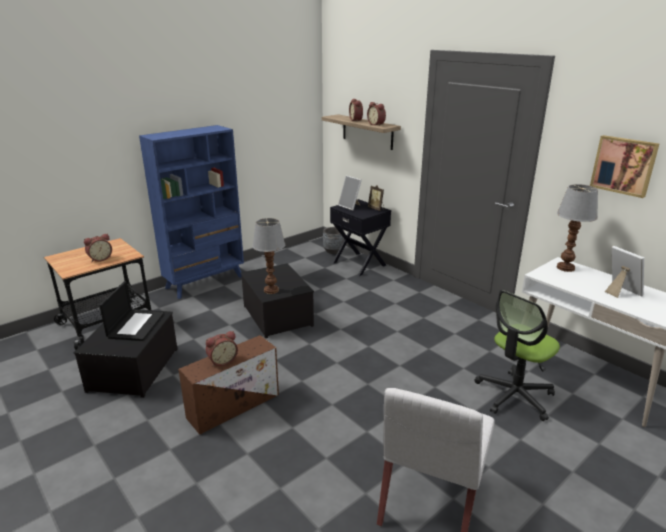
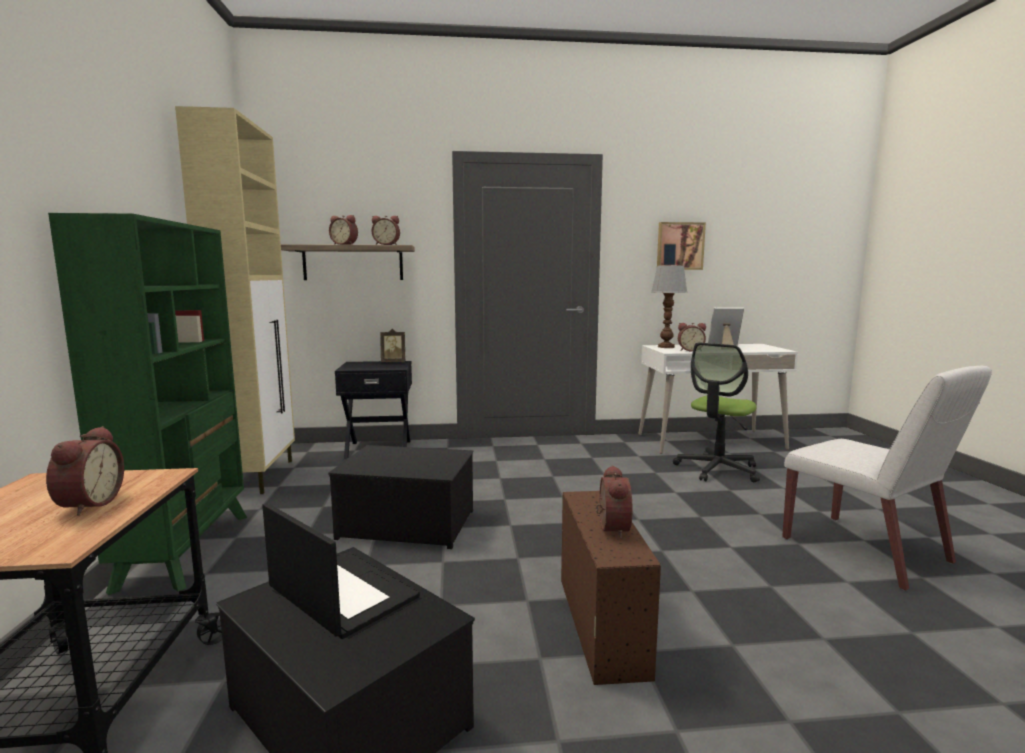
camera: 55 degrees left, 15 degrees down
blue bookcase [139,125,244,299] -> green bookcase [48,213,247,595]
table lamp [252,218,286,294] -> none
grey planter [323,227,344,254] -> none
picture frame [338,175,362,211] -> none
office chair [474,290,560,421] -> office chair turned 45 degrees clockwise [673,342,760,482]
none -> beige cabinet [175,106,295,494]
none -> alarm clock [678,323,706,352]

